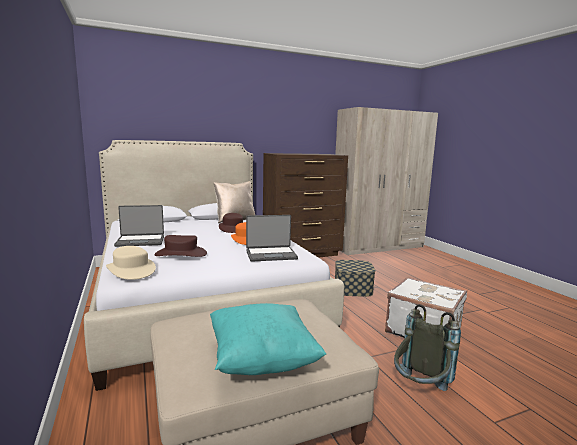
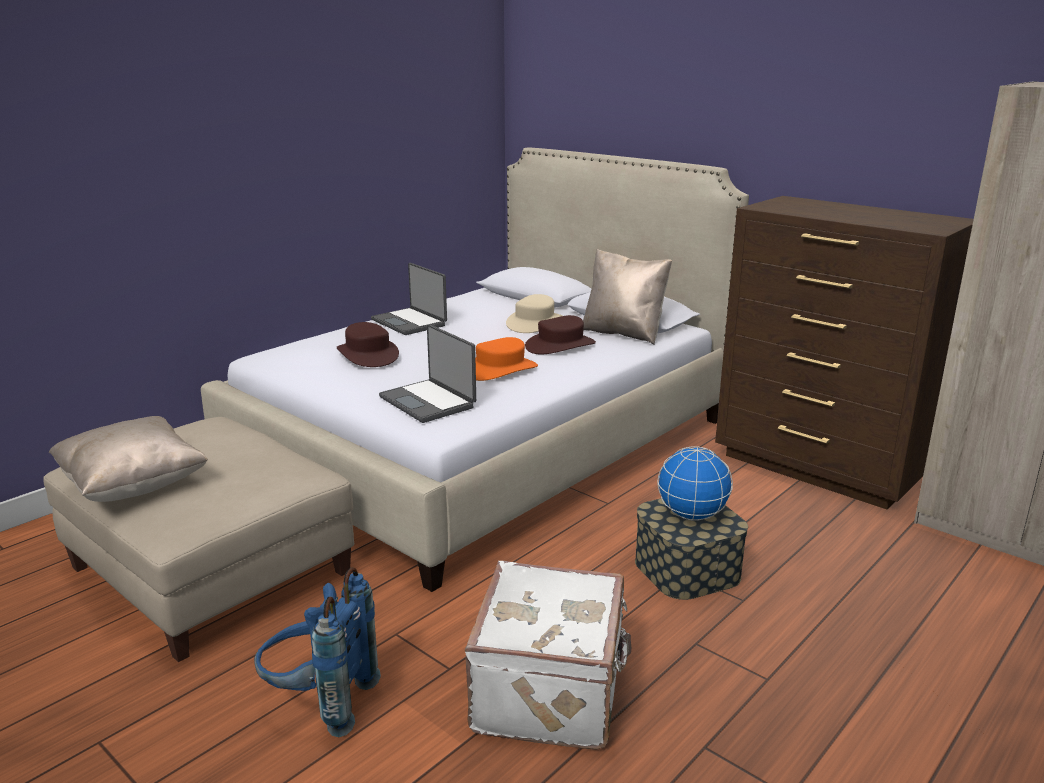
camera: 65 degrees right, 10 degrees up
beige hat [106,246,156,280] -> beige hat moved to [506,294,562,333]
turquoise pillow [210,303,326,375] -> beige pillow [49,416,208,502]
grey backpack [394,304,461,391] -> blue backpack [254,567,381,737]
none -> globe [657,446,733,521]

